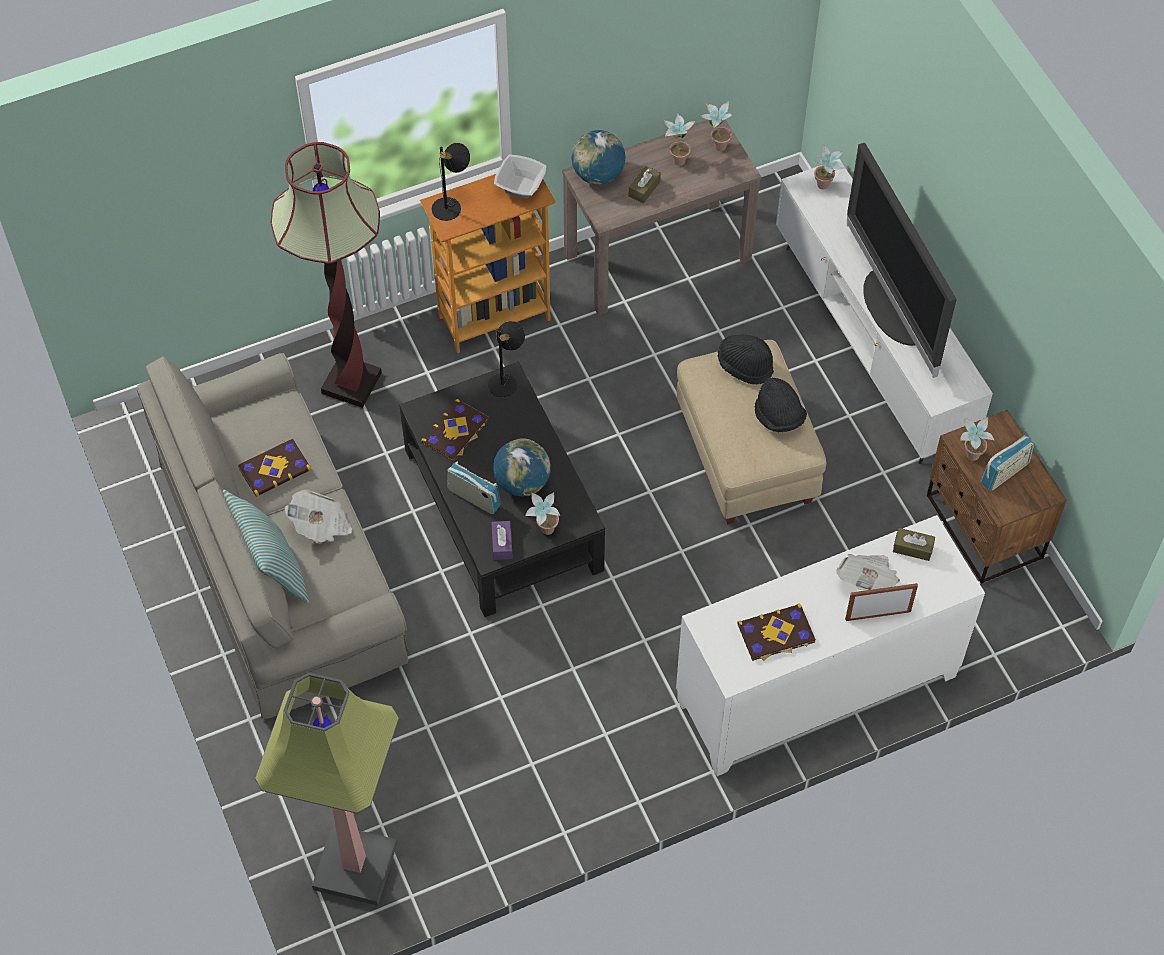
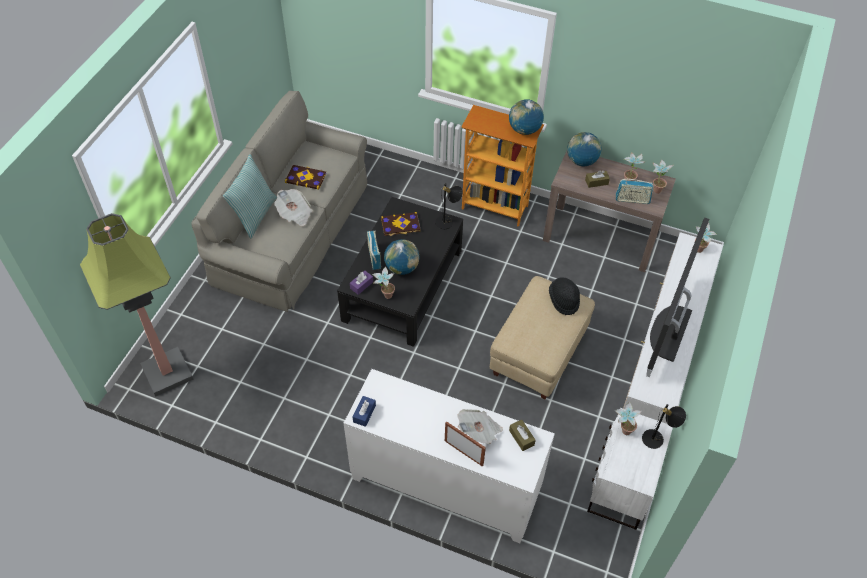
camera: 45 degrees right, 5 degrees down
floor lamp [271,142,382,408] -> none
black table lamp [432,143,470,221] -> black table lamp moved to [642,404,686,449]
bowl [494,155,547,198] -> globe [509,99,544,135]
book [737,603,816,661] -> none
black hat [755,378,807,432] -> none
brown nightstand [927,410,1067,584] -> white nightstand [587,408,673,530]
radio [981,435,1034,491] -> radio moved to [616,179,654,204]
none -> blue tissue box [353,396,376,427]

